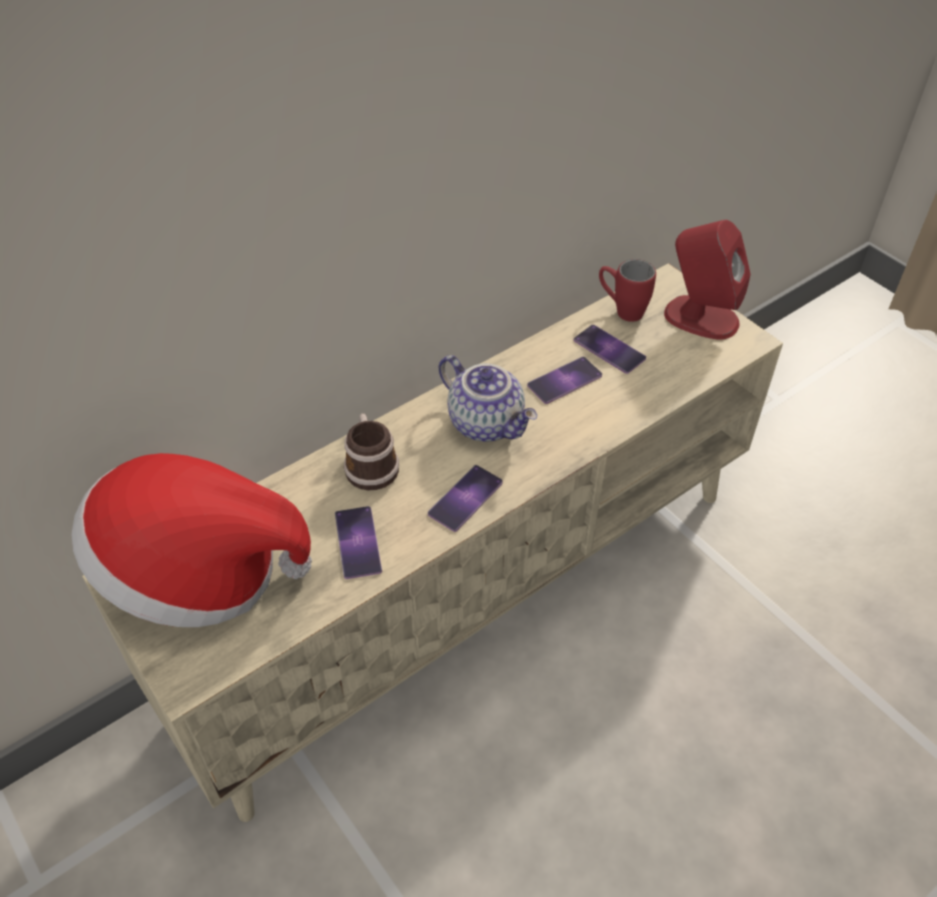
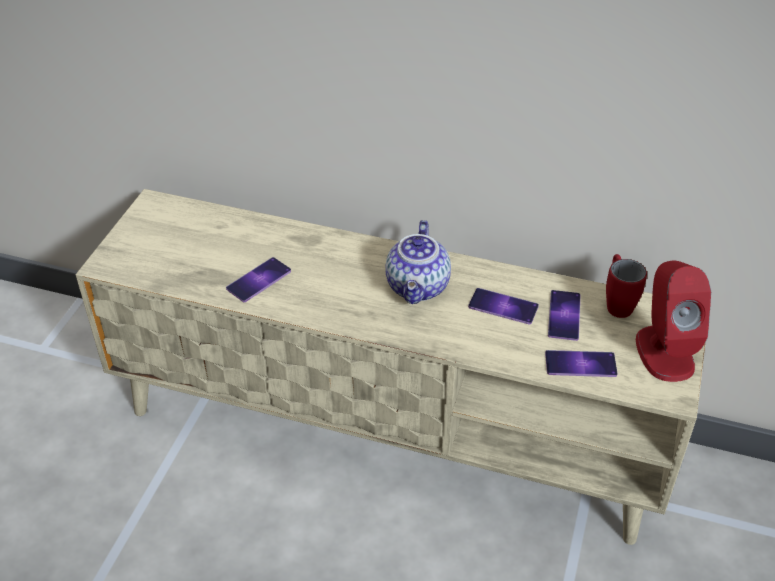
camera: 55 degrees right, 5 degrees down
hat [72,453,312,627] -> none
mug [344,413,399,491] -> none
phone [428,465,503,532] -> phone moved to [545,350,618,377]

